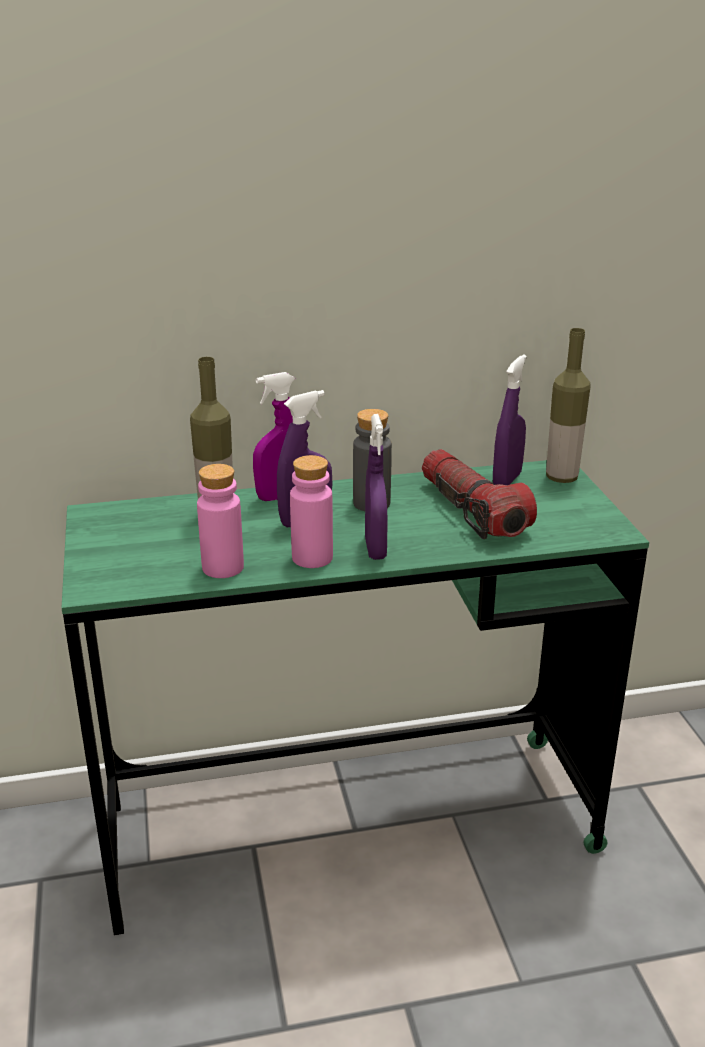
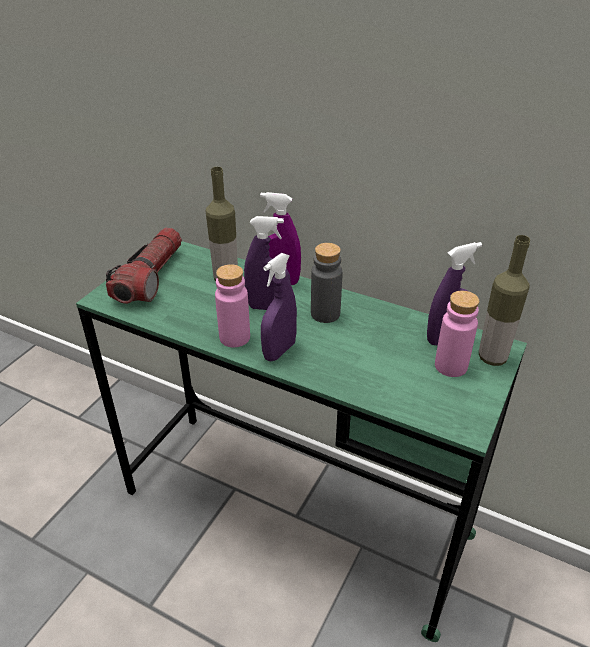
camera: 40 degrees right, 10 degrees up
pink bottle [197,464,244,578] -> pink bottle moved to [435,291,479,377]
flashlight [422,449,537,539] -> flashlight moved to [106,227,182,304]

